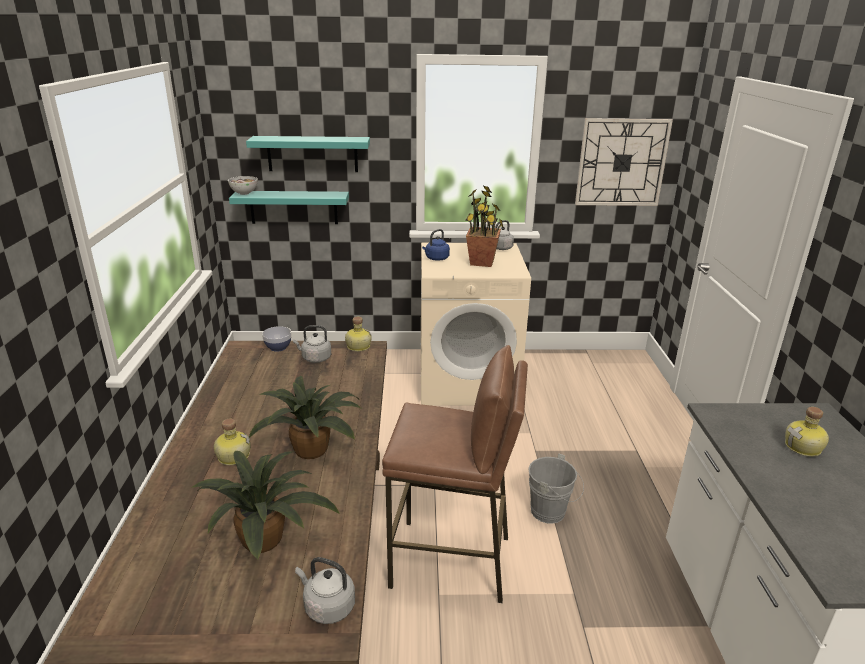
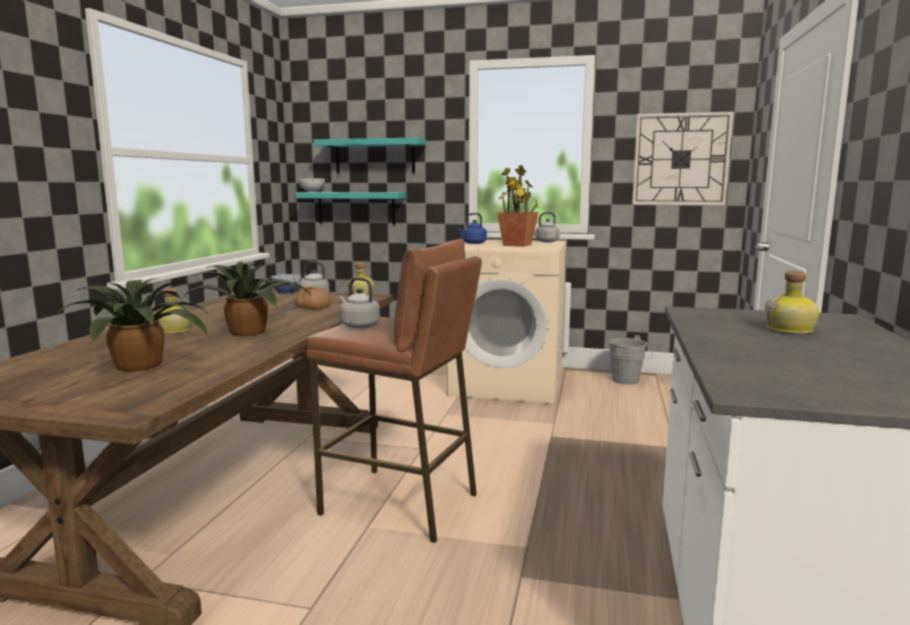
camera: 15 degrees right, 15 degrees down
grey kettle [295,557,355,624] -> grey kettle moved to [339,277,380,328]
grey bucket [528,454,584,524] -> grey bucket moved to [609,335,653,385]
none -> bread [295,286,331,309]

